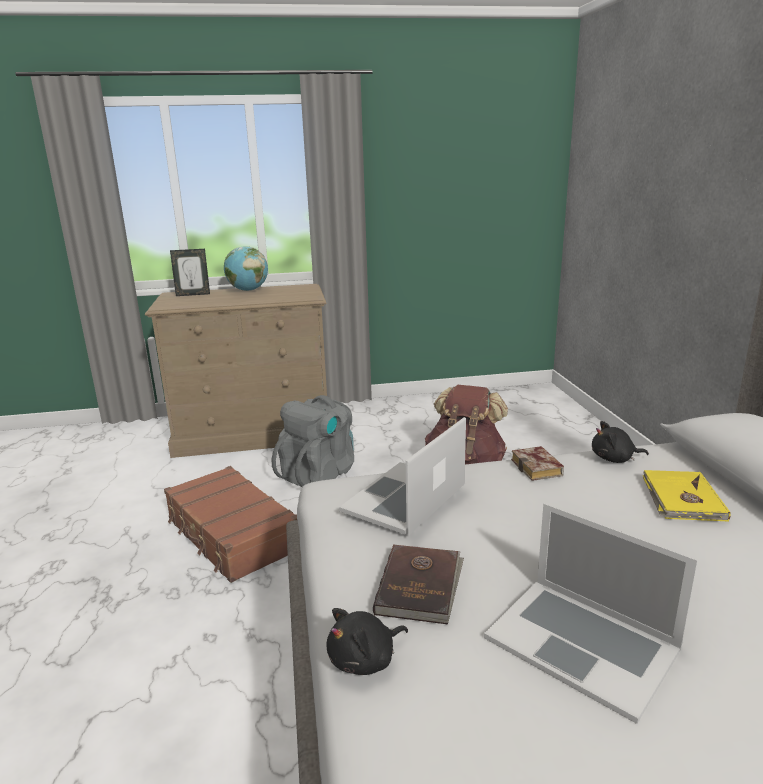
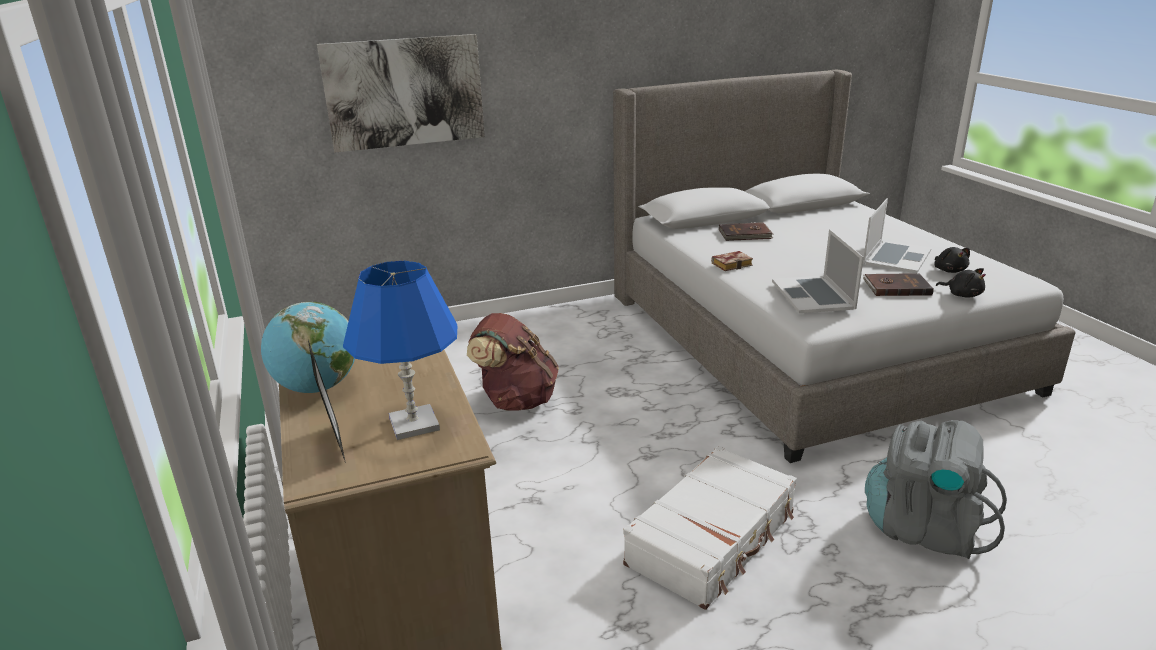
camera: 100 degrees left, 5 degrees up
brown suitcase [164,466,297,583] -> white suitcase [623,446,797,610]
grey backpack [271,395,354,487] -> grey backpack moved to [865,420,1007,559]
laptop [339,417,466,536] -> laptop turned 60 degrees clockwise [772,229,864,313]
black plush toy [592,421,649,463] -> black plush toy moved to [934,247,970,273]
yellow book [643,470,731,522] -> brown book [719,222,773,241]
none -> picture [317,34,485,152]
none -> blue table lamp [343,261,457,440]

